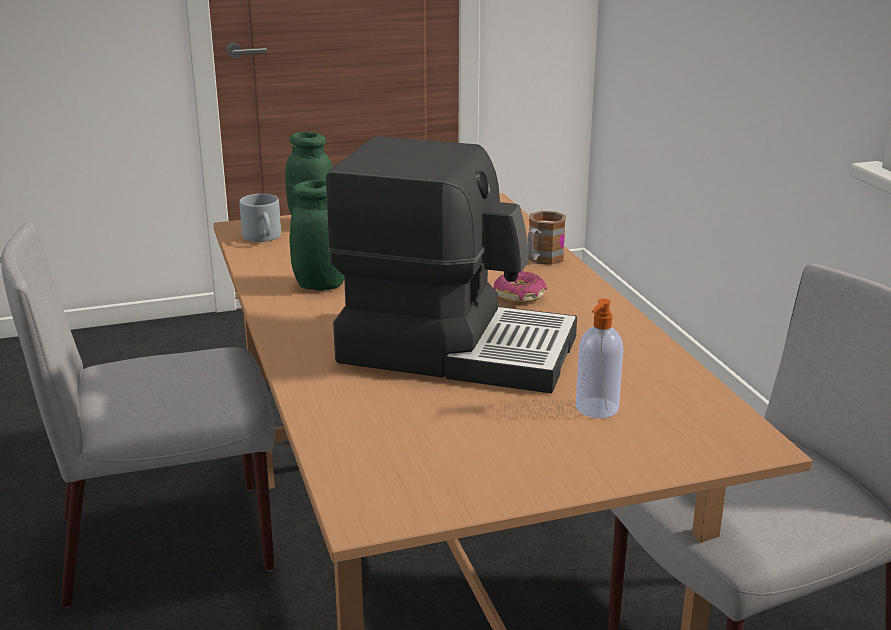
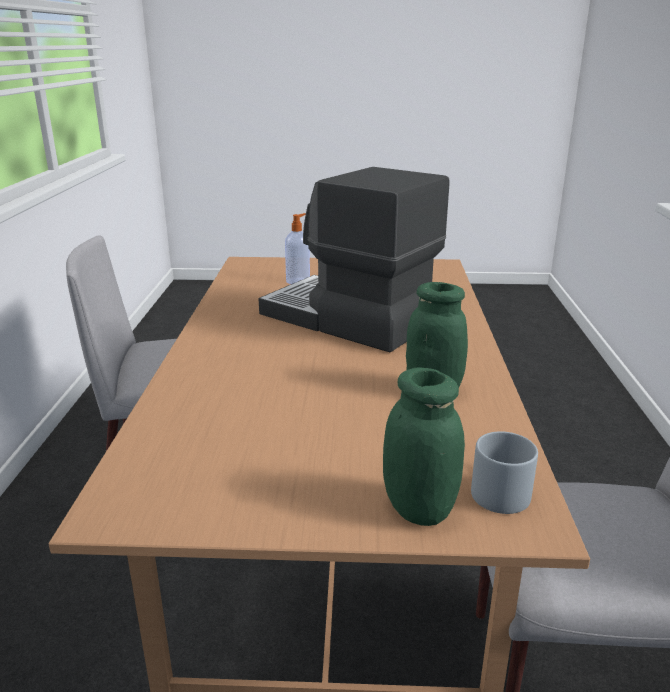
camera: 160 degrees left, 0 degrees up
donut [494,271,547,303] -> none
mug [528,211,566,265] -> none

